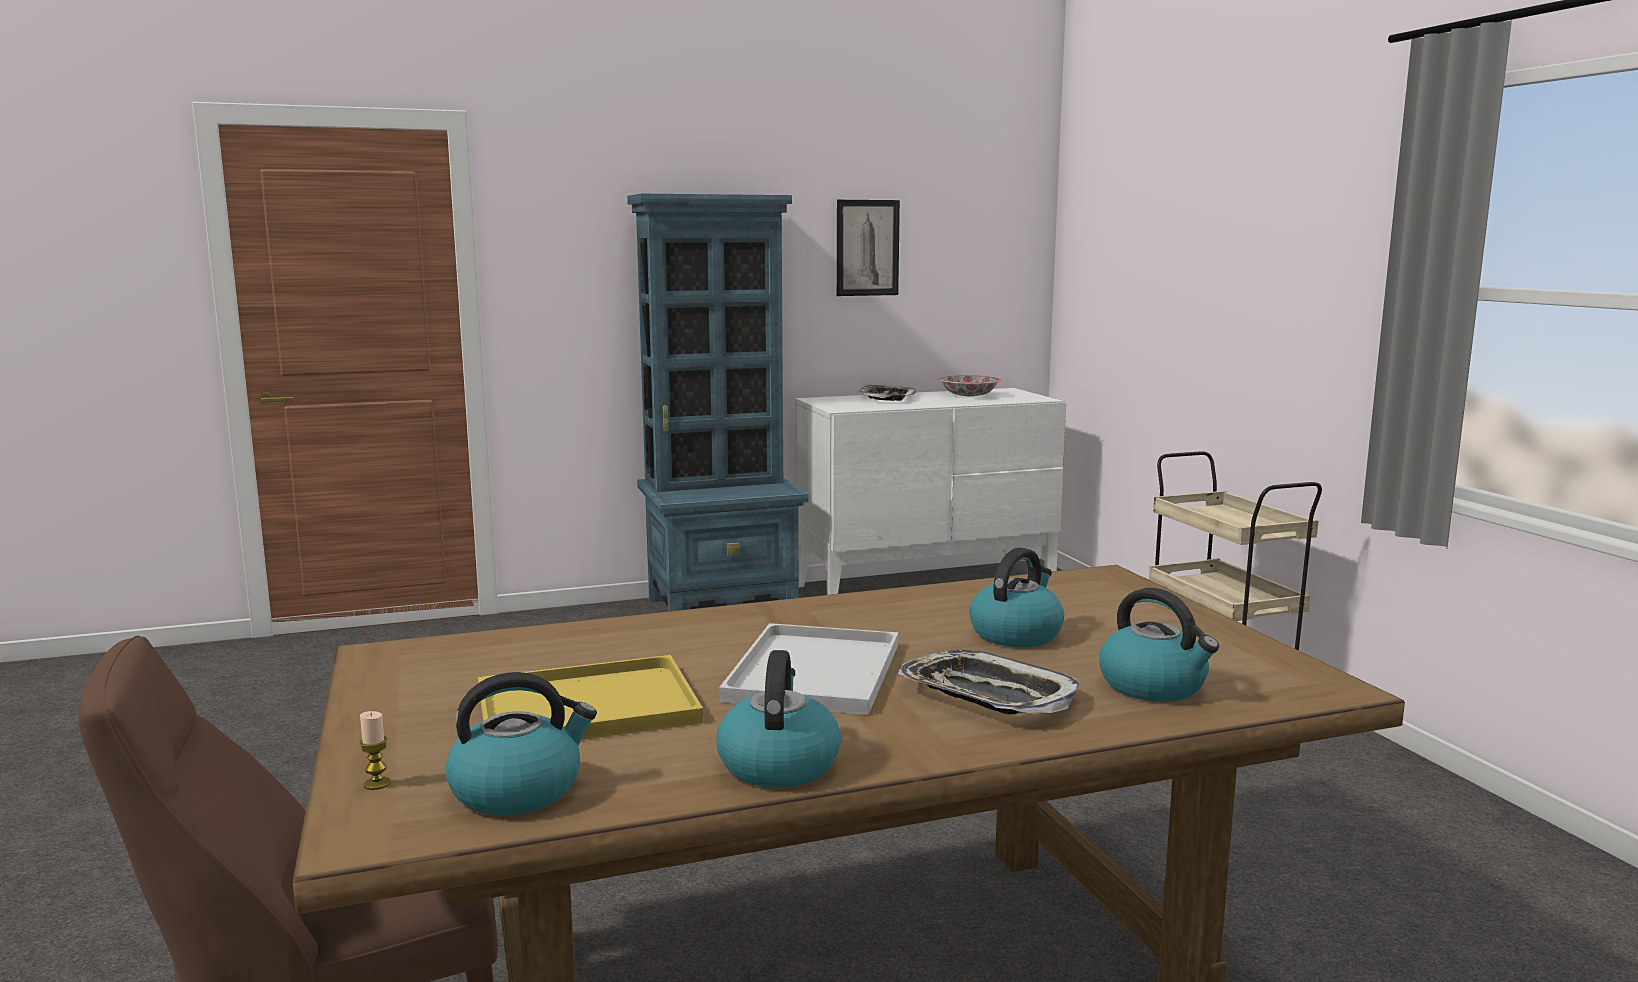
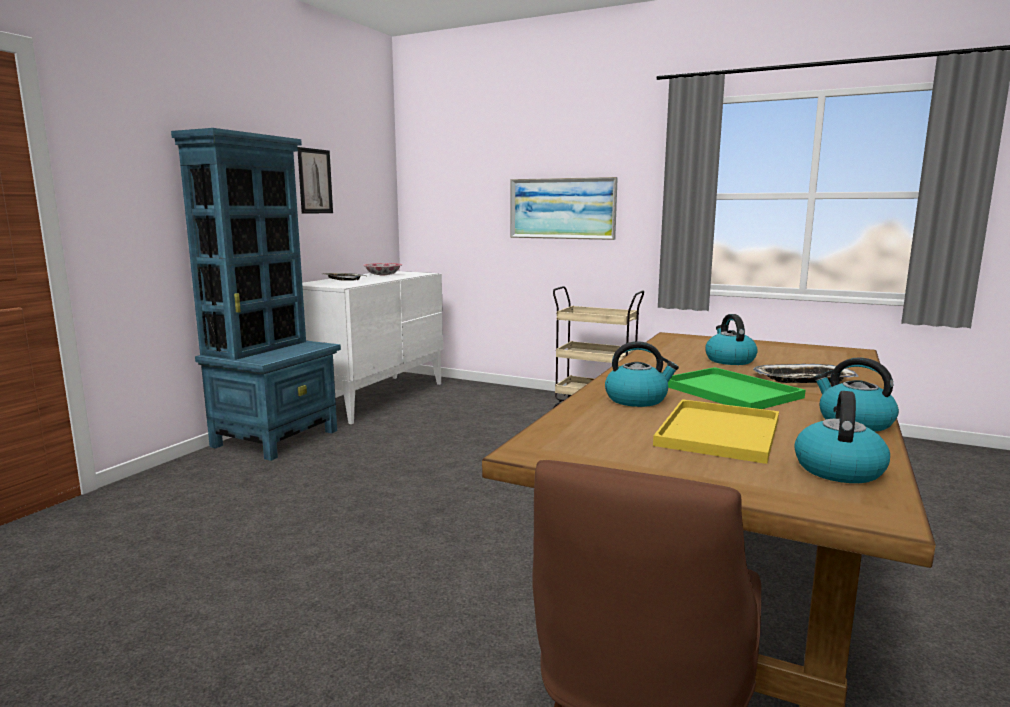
camera: 45 degrees left, 0 degrees up
candle [360,711,391,790] -> none
white tray [719,623,898,715] -> green tray [668,367,805,409]
kettle [1099,588,1219,702] -> kettle moved to [605,341,679,407]
none -> picture [510,177,618,240]

